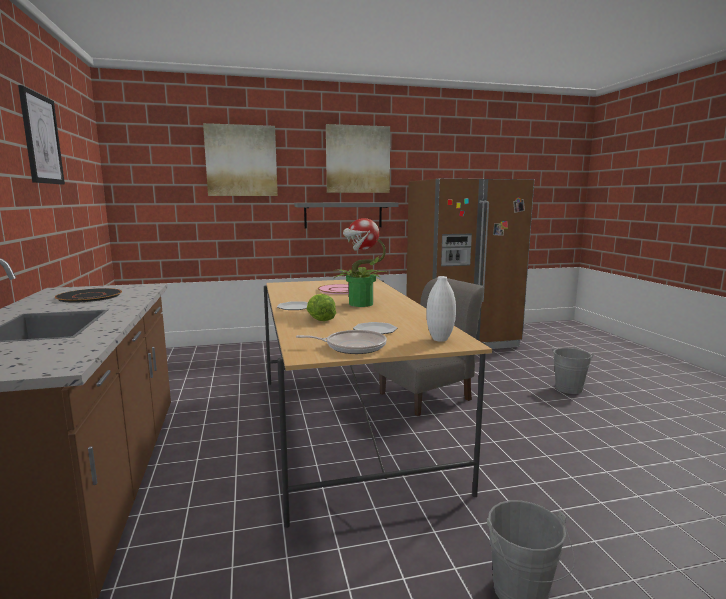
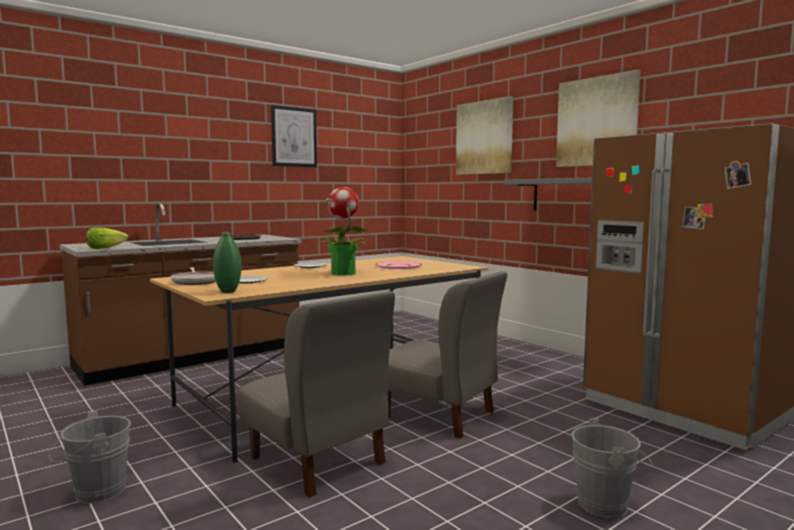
camera: 65 degrees right, 5 degrees down
lettuce [307,294,336,321] -> lettuce moved to [86,227,128,249]
white vase [426,276,456,342] -> green vase [213,232,241,293]
none -> grey chair [237,291,395,497]

